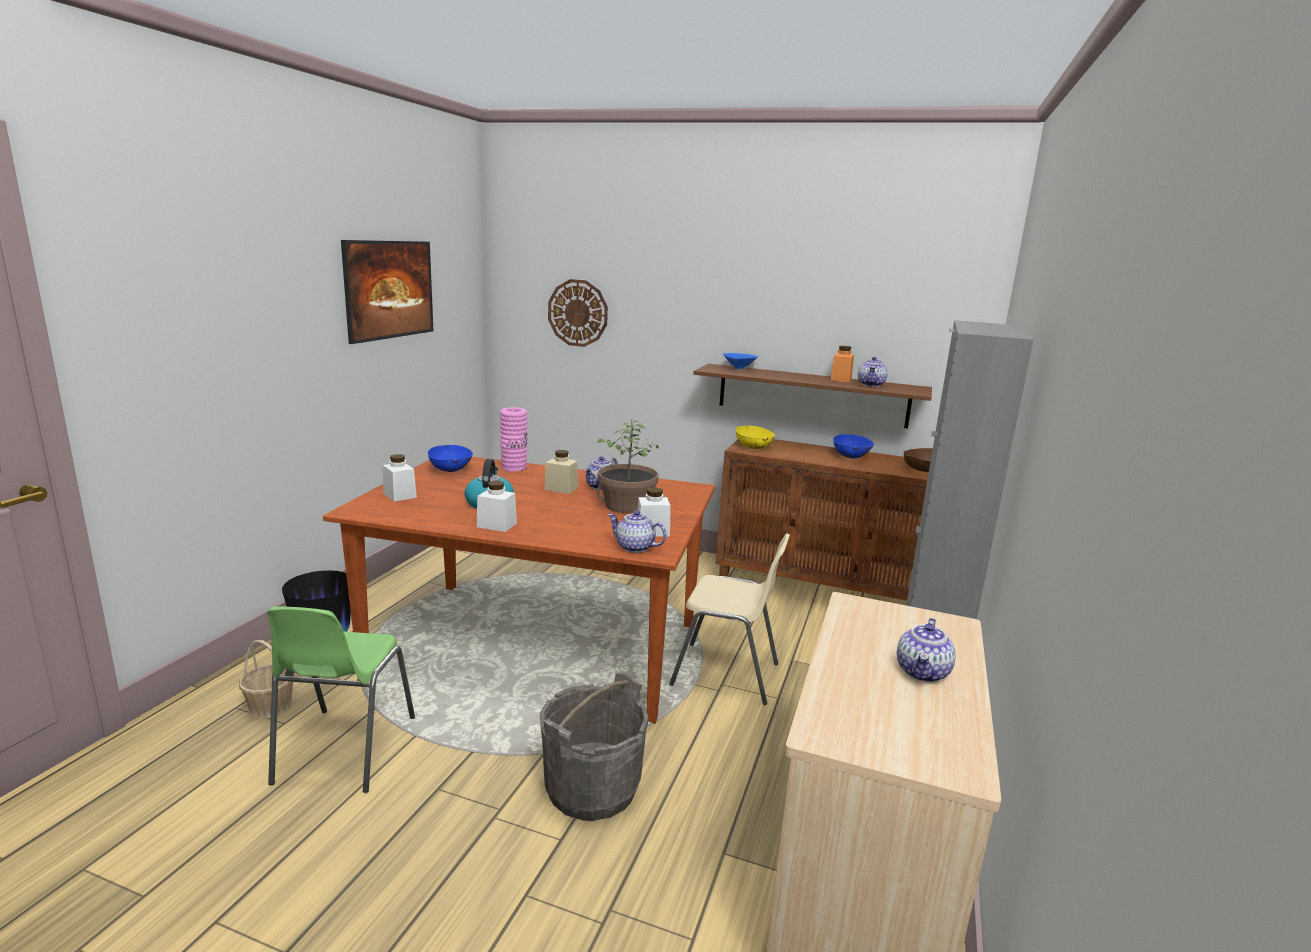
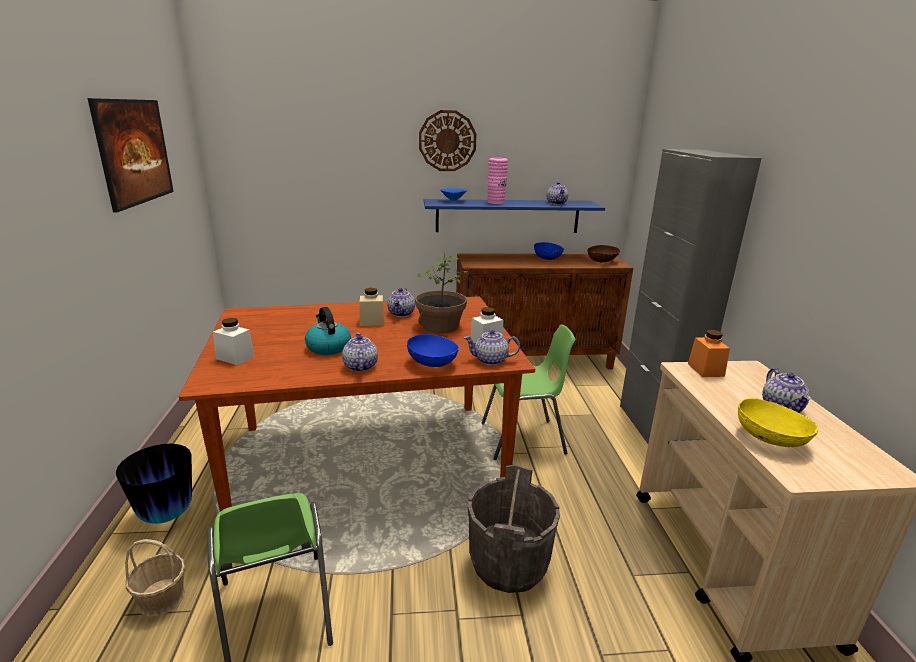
camera: 25 degrees left, 5 degrees up
blue bowl [428,445,473,472] -> blue bowl moved to [407,334,459,367]
white jar [477,481,517,532] -> teapot [342,333,378,372]
pink vase [500,407,528,471] -> pink vase moved to [487,158,508,204]
wall clock [548,279,608,347] -> wall clock moved to [419,110,477,171]
beige chair [669,533,790,705] -> green chair [481,324,575,460]
brown shelf [693,364,932,428] -> blue shelf [424,199,605,233]
yellow bowl [736,426,776,449] -> yellow bowl moved to [738,398,818,447]
orange jar [830,346,854,382] -> orange jar moved to [688,330,730,377]

